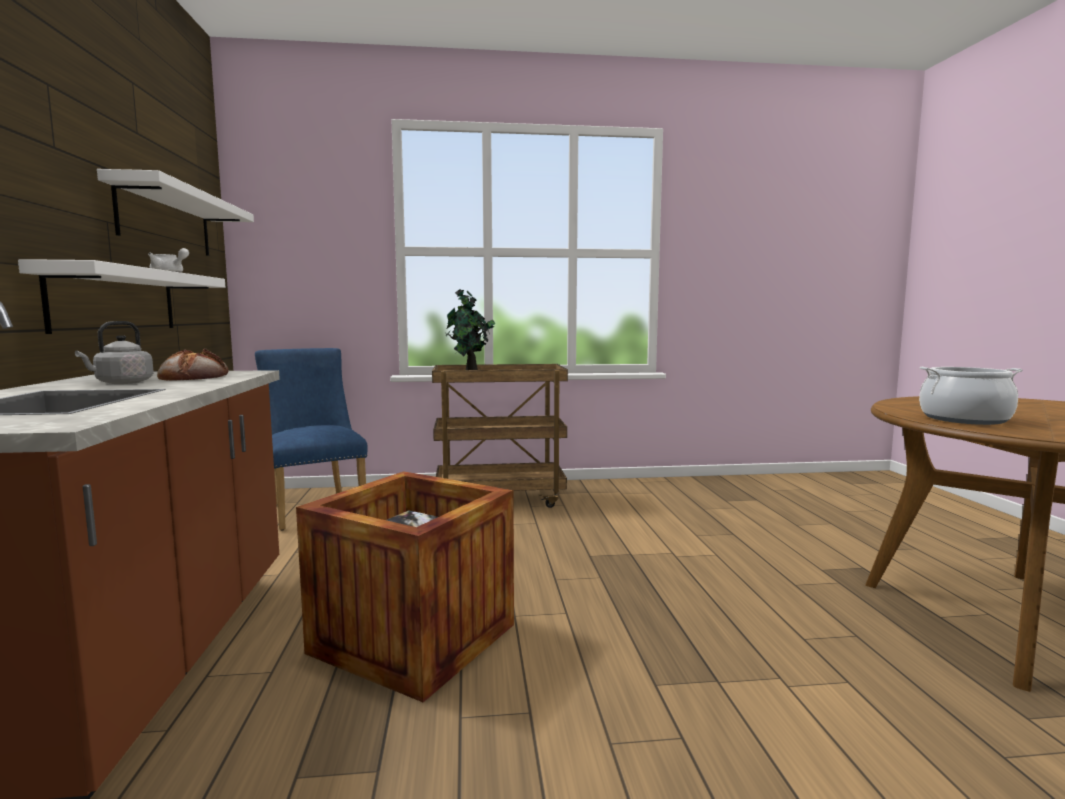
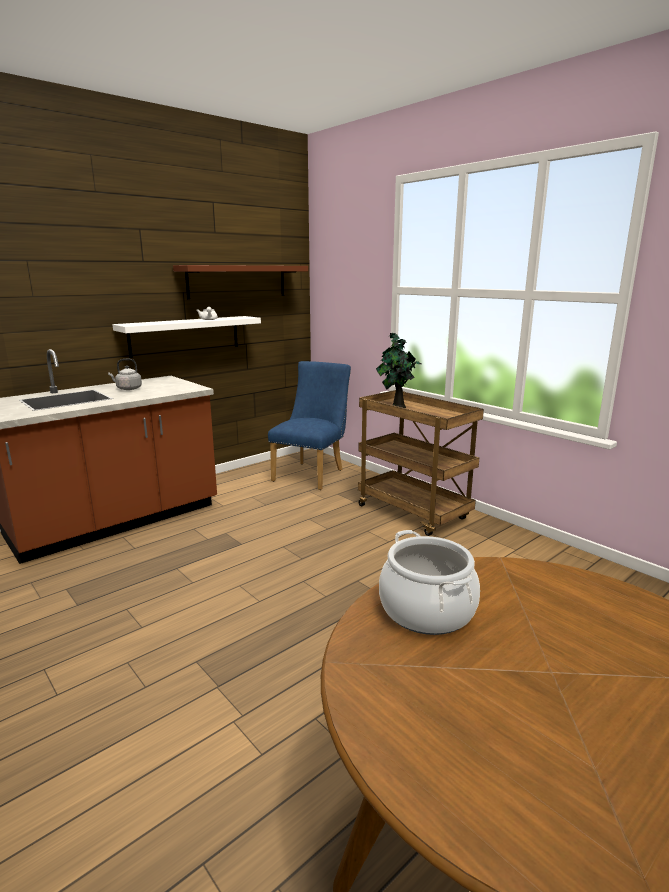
camera: 55 degrees right, 10 degrees up
white shelf [97,169,254,256] -> brown shelf [173,265,308,299]
bread [157,349,229,381] -> none
crate [296,471,514,702] -> none

